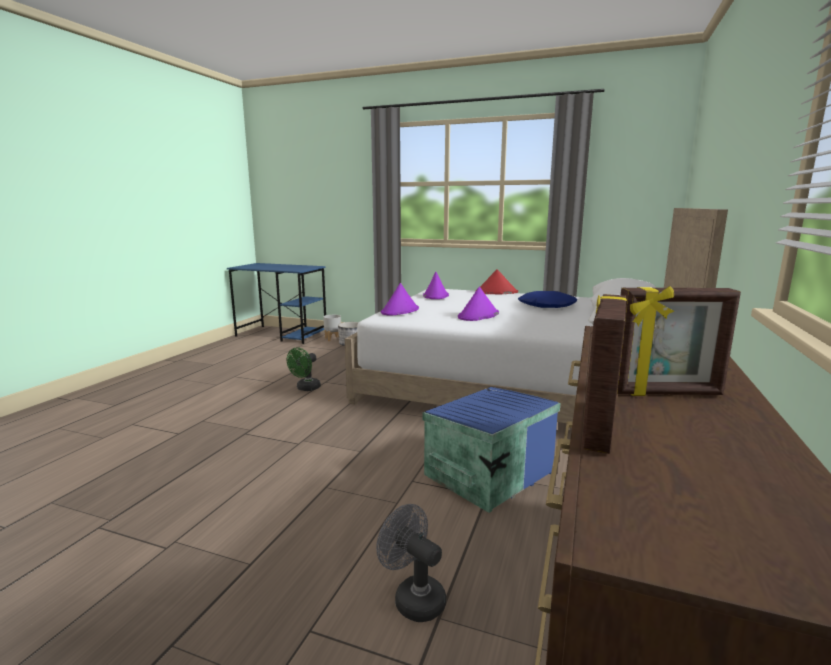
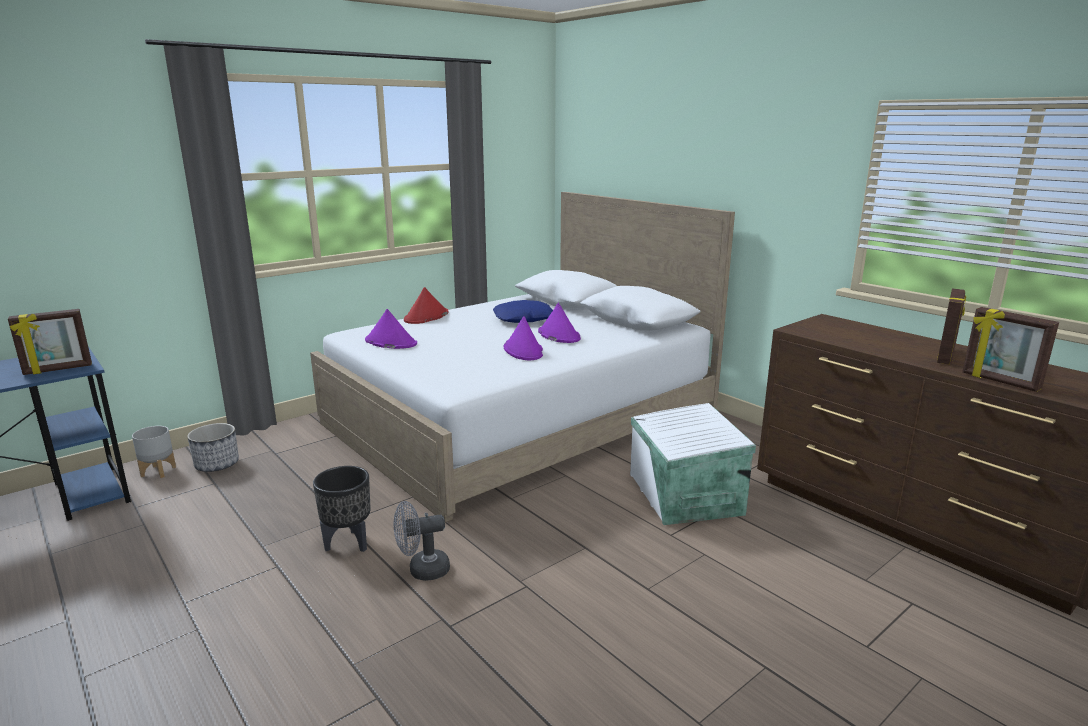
camera: 60 degrees left, 5 degrees up
green fan [287,347,321,391] -> black planter [313,466,371,552]
grey fan [376,504,446,622] -> grey fan moved to [393,501,450,581]
purple hat [381,283,419,315] -> purple hat moved to [538,303,581,343]
blue storage box [423,387,560,513] -> white storage box [630,403,756,525]
none -> picture frame [8,309,92,375]

